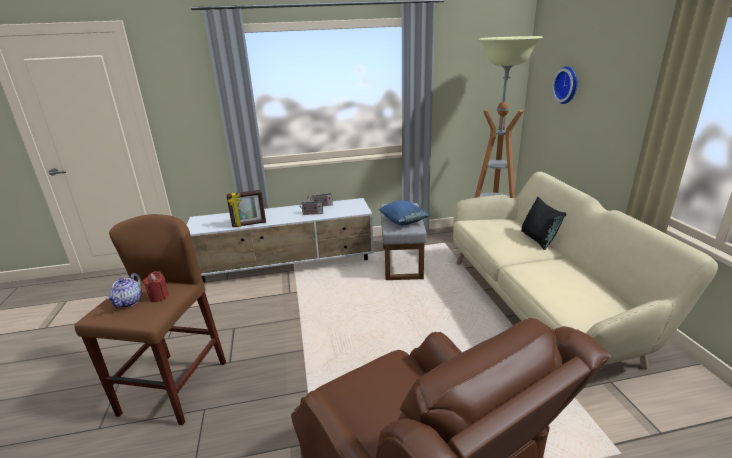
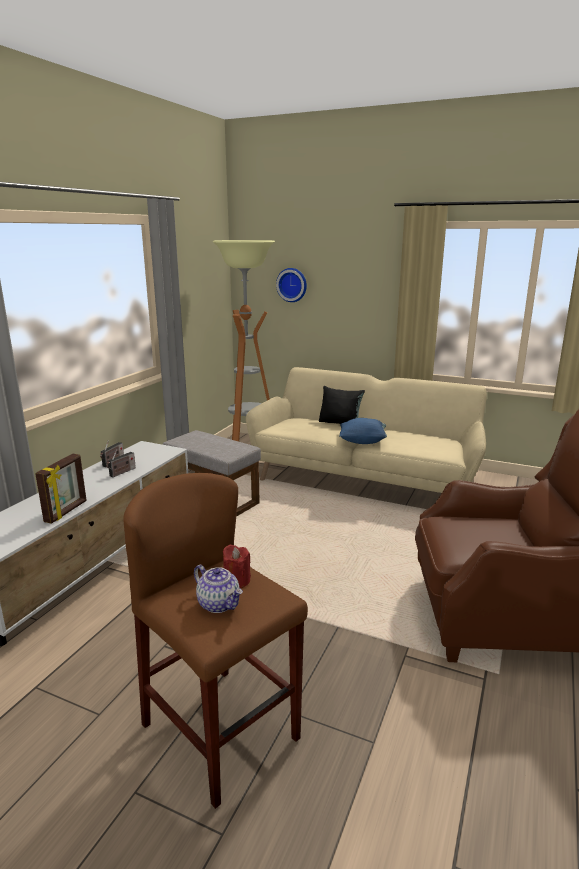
camera: 55 degrees left, 5 degrees down
blue pillow [378,200,431,225] -> blue pillow moved to [339,418,387,444]

